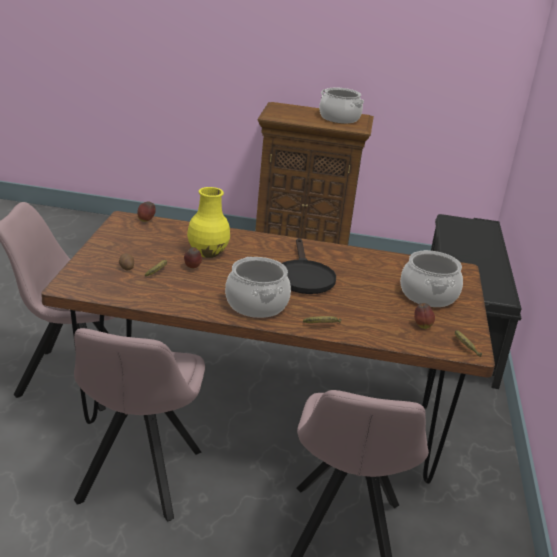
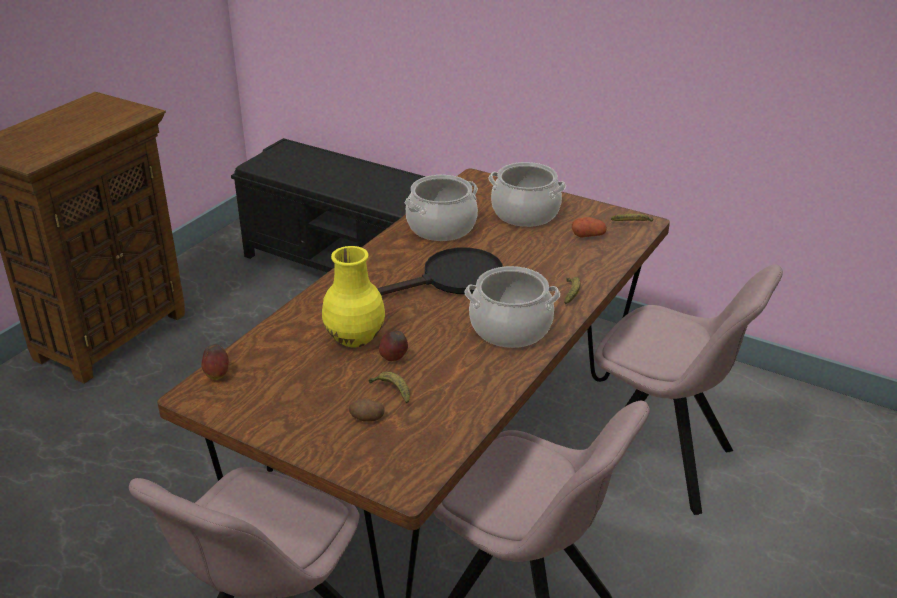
camera: 65 degrees left, 5 degrees up
black frying pan [282,238,336,294] -> black frying pan turned 45 degrees counterclockwise [377,247,503,295]
cooking pot [319,88,364,124] -> cooking pot moved to [405,175,478,241]
apple [414,303,435,329] -> potato [572,217,607,238]

